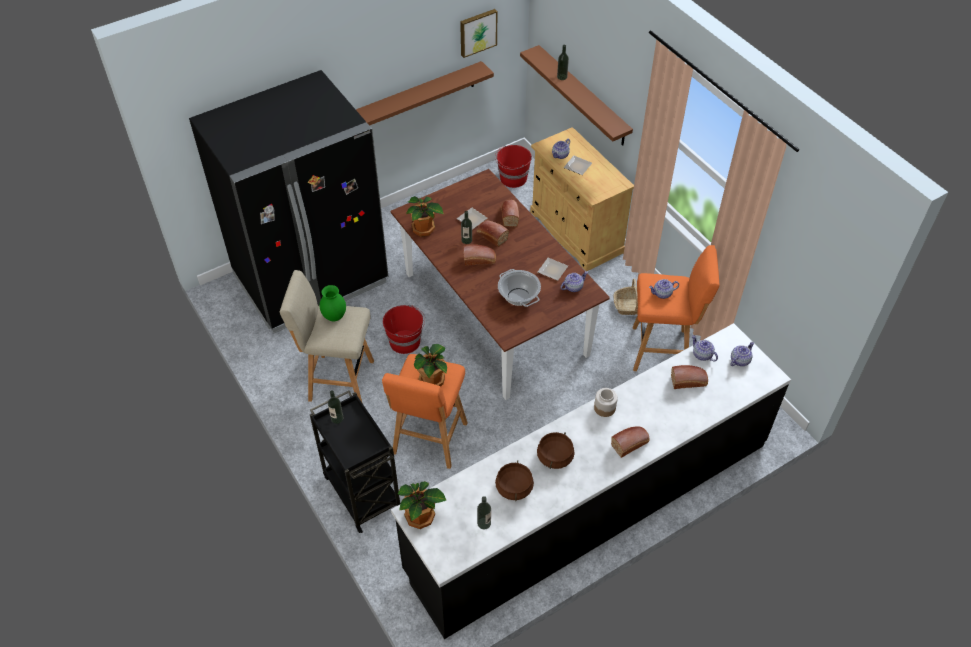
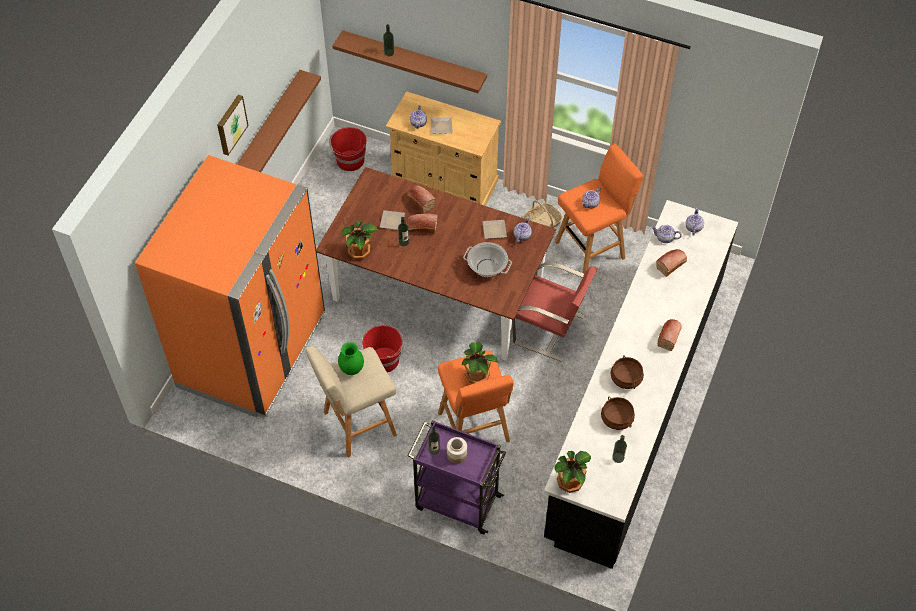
camera: 35 degrees left, 5 degrees up
black fridge [189,70,388,334] -> orange fridge [135,155,325,419]
black cart [310,390,401,533] -> purple cart [408,420,506,534]
picture [460,9,497,58] -> picture moved to [217,95,249,155]
bread [464,244,496,266] -> none
jar [594,388,618,417] -> jar moved to [447,437,467,464]
none -> red chair [512,262,598,362]

